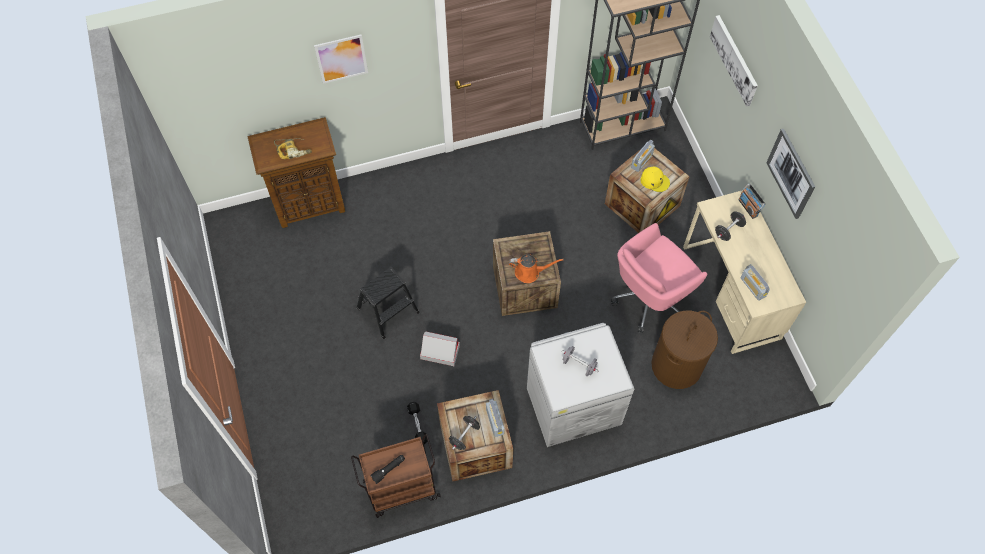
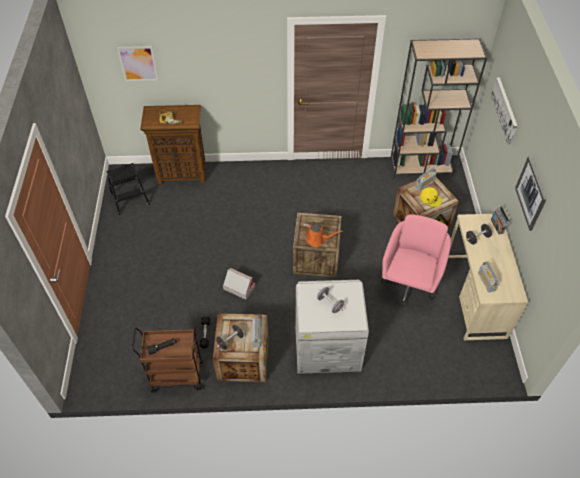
camera: 15 degrees right, 10 degrees down
picture [314,34,368,84] -> picture moved to [117,46,159,81]
black step ladder [356,267,420,339] -> black step ladder moved to [106,163,150,215]
pink office chair [611,223,707,333] -> pink office chair turned 135 degrees clockwise [381,214,451,306]
brown laundry basket [651,311,718,389] -> none

